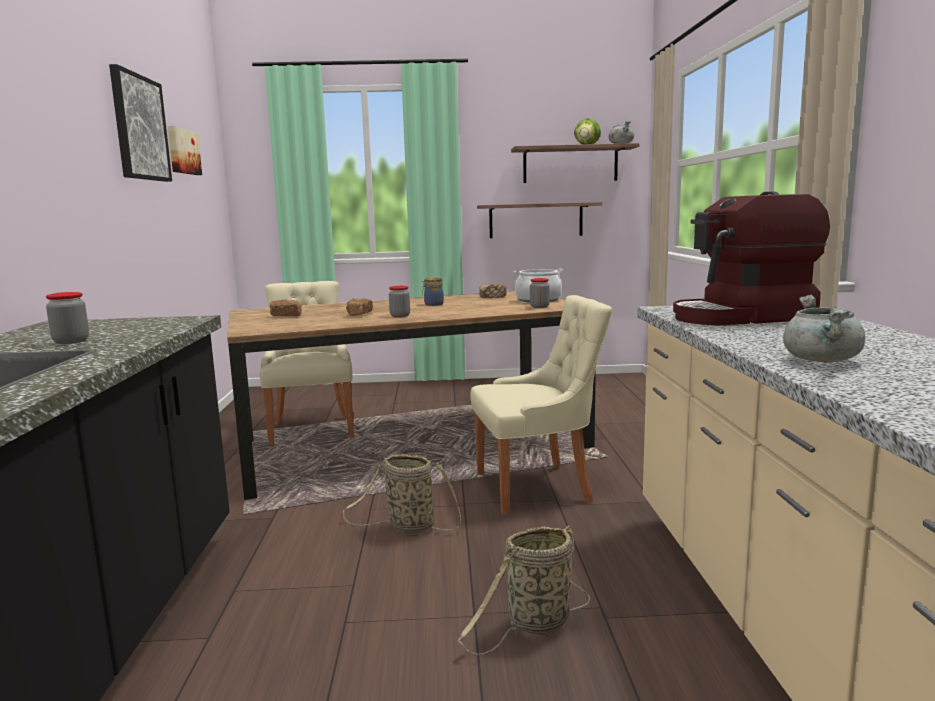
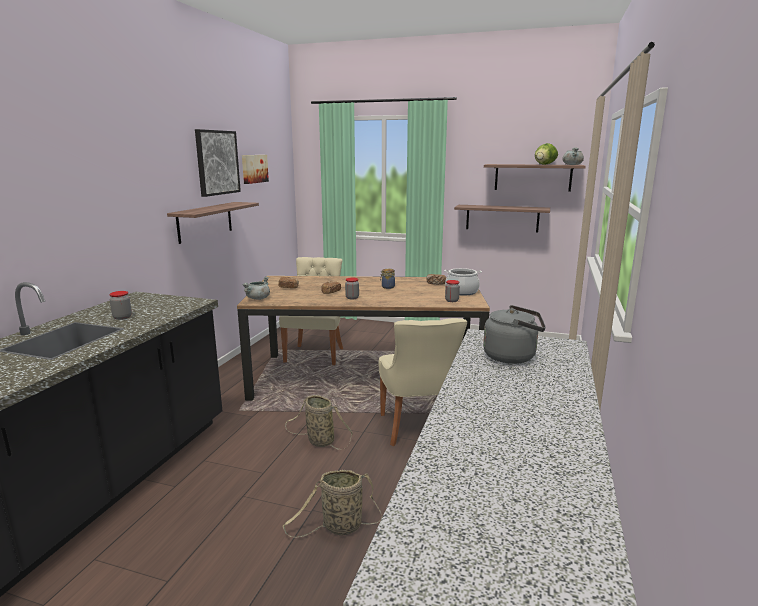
camera: 20 degrees right, 5 degrees up
beige chair [470,295,612,515] -> beige chair turned 75 degrees clockwise [379,318,467,446]
coffee machine [673,192,830,326] -> grey kettle [483,305,546,364]
grey cooking pot [783,295,865,362] -> grey cooking pot moved to [242,277,270,300]
none -> shelf [167,202,259,244]

